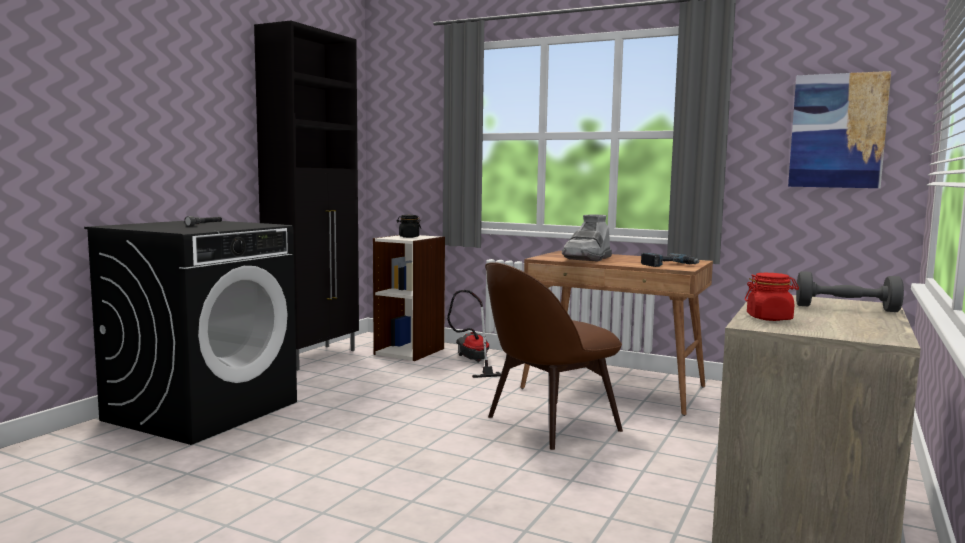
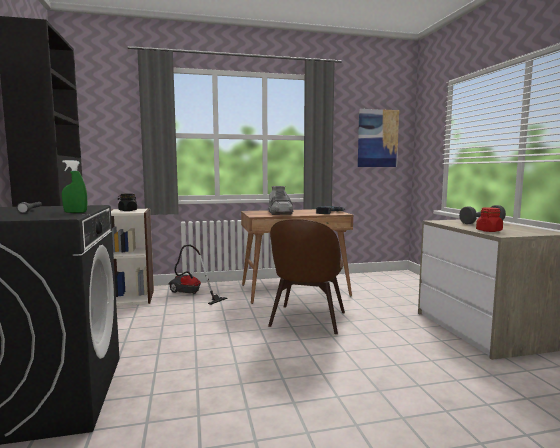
camera: 40 degrees left, 0 degrees up
none -> green spray bottle [62,160,87,213]

